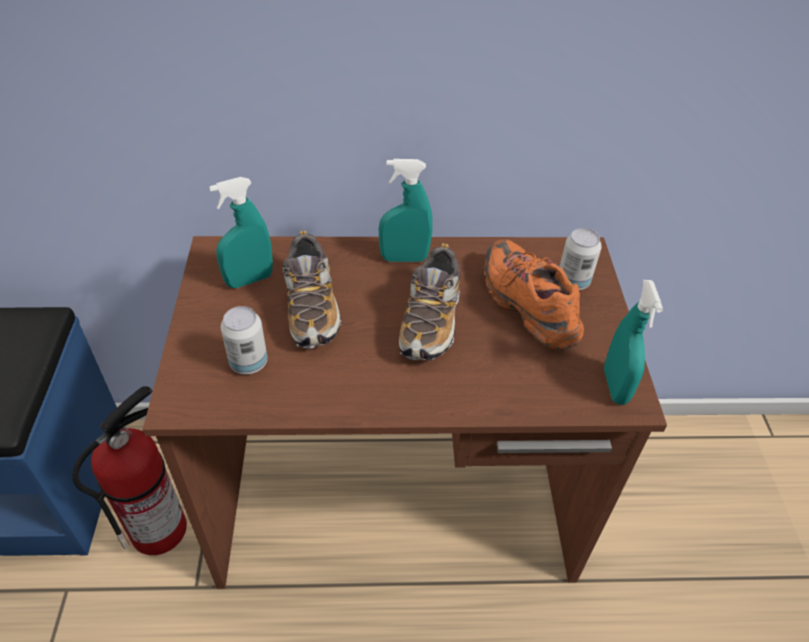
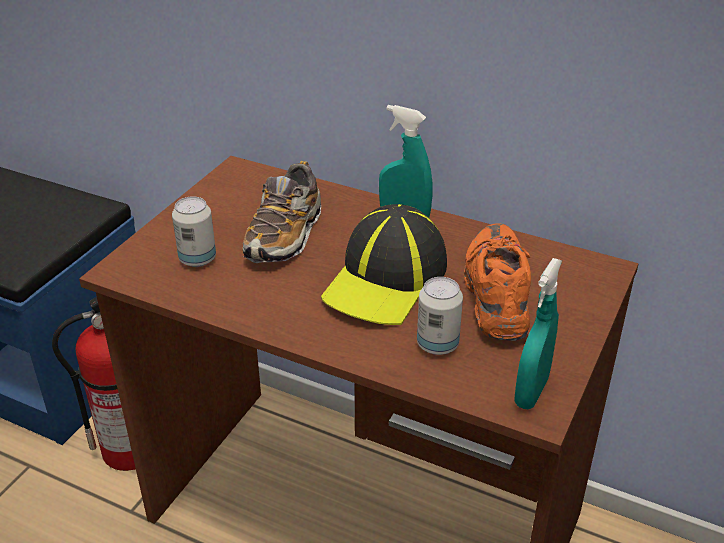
camera: 30 degrees right, 10 degrees down
turquoise spray bottle [209,177,273,288] -> none
shoe [399,243,461,361] -> cap [321,204,447,325]
can [560,228,602,290] -> can moved to [417,277,463,355]

